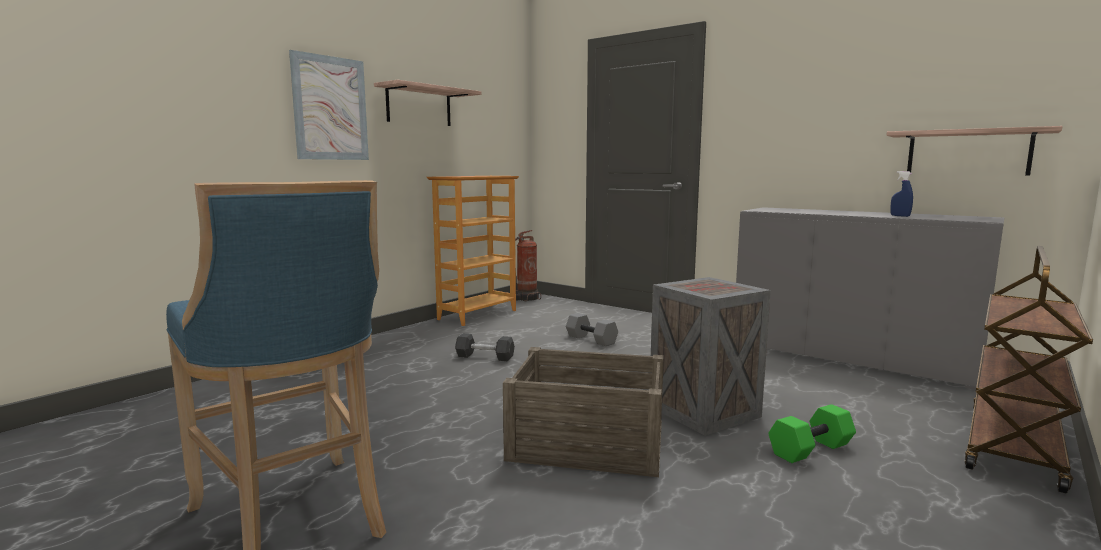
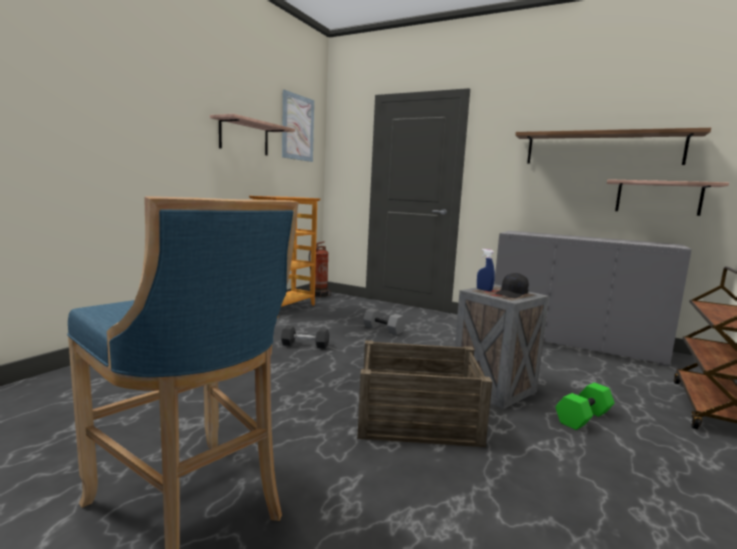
camera: 10 degrees left, 0 degrees up
picture [289,50,369,160] -> picture moved to [282,90,314,162]
blue spray bottle [890,171,913,217] -> blue spray bottle moved to [477,249,495,291]
none -> black cap [495,273,529,298]
none -> shelf [515,128,711,165]

